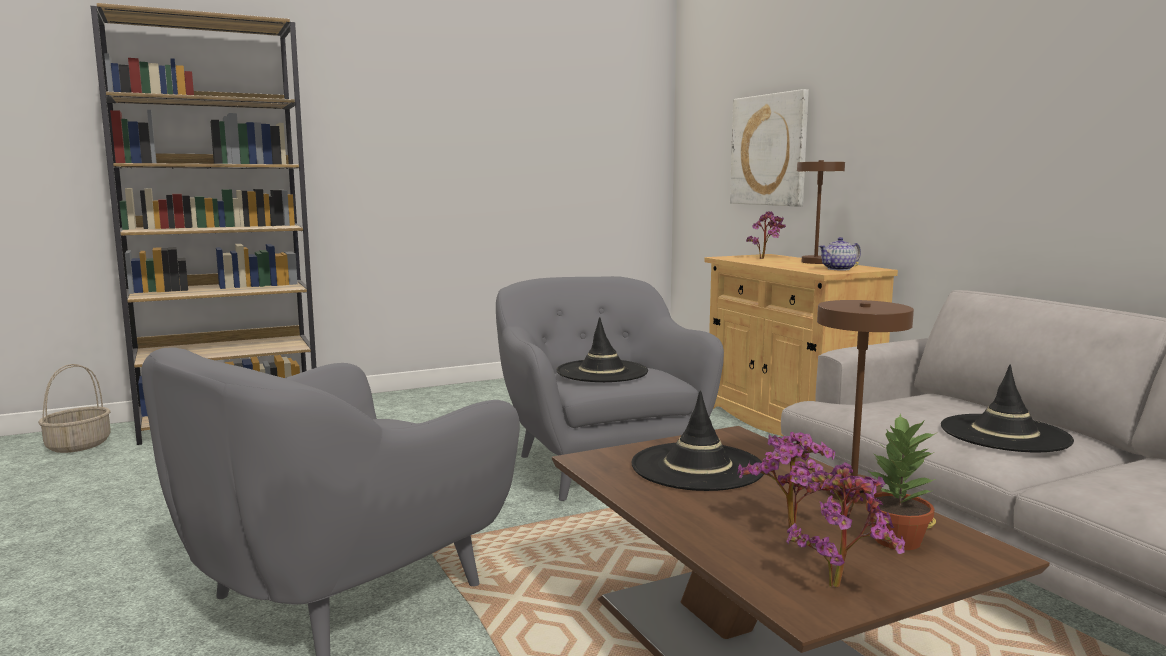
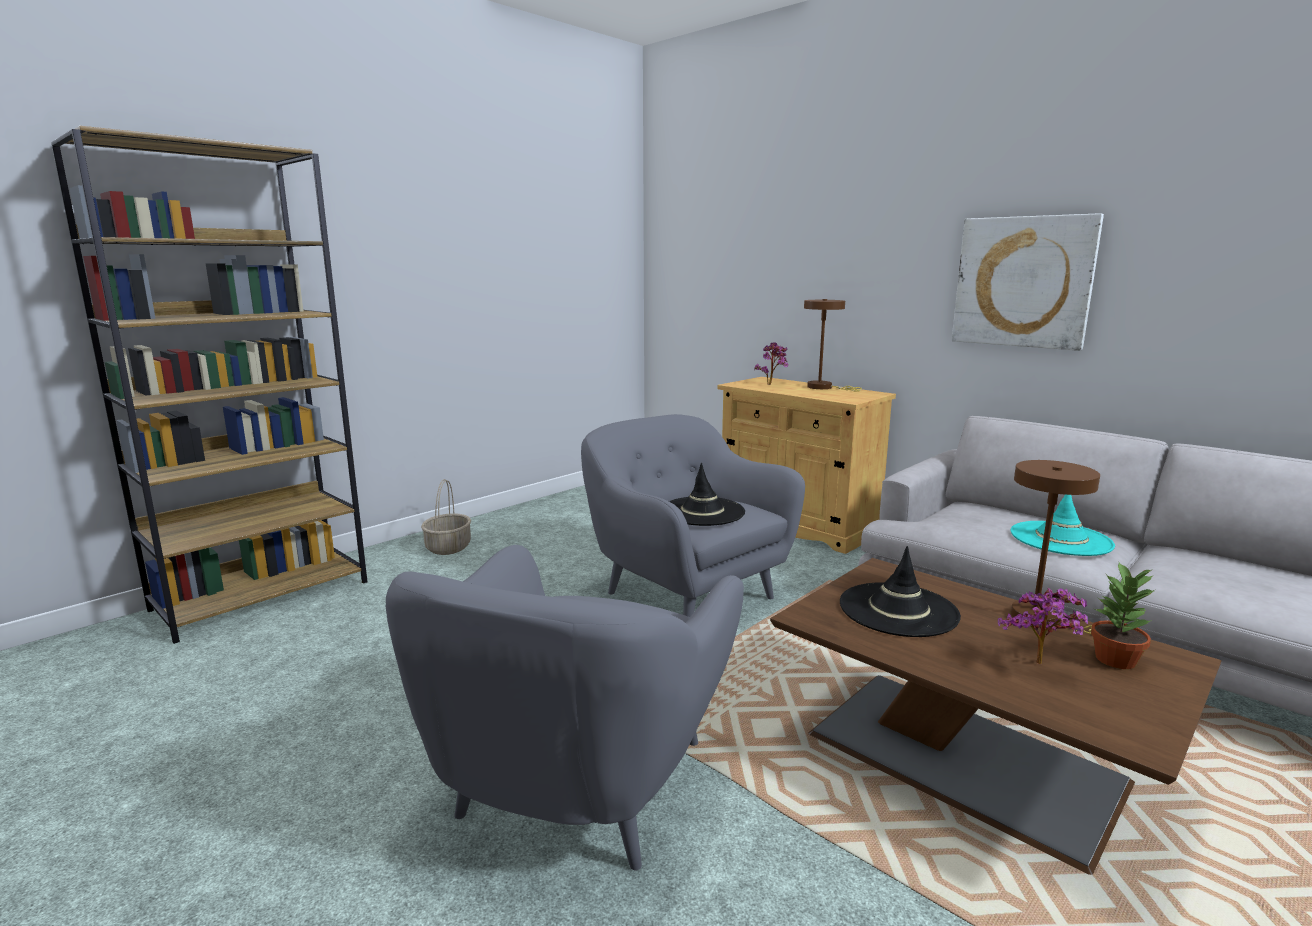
camera: 20 degrees left, 5 degrees up
basket [38,364,111,453] -> basket moved to [421,479,471,555]
picture [730,89,809,207] -> picture moved to [952,213,1104,351]
potted plant [786,462,905,587] -> none
teapot [819,237,861,270] -> none
black hat [941,365,1074,452] -> turquoise hat [1011,495,1115,556]

